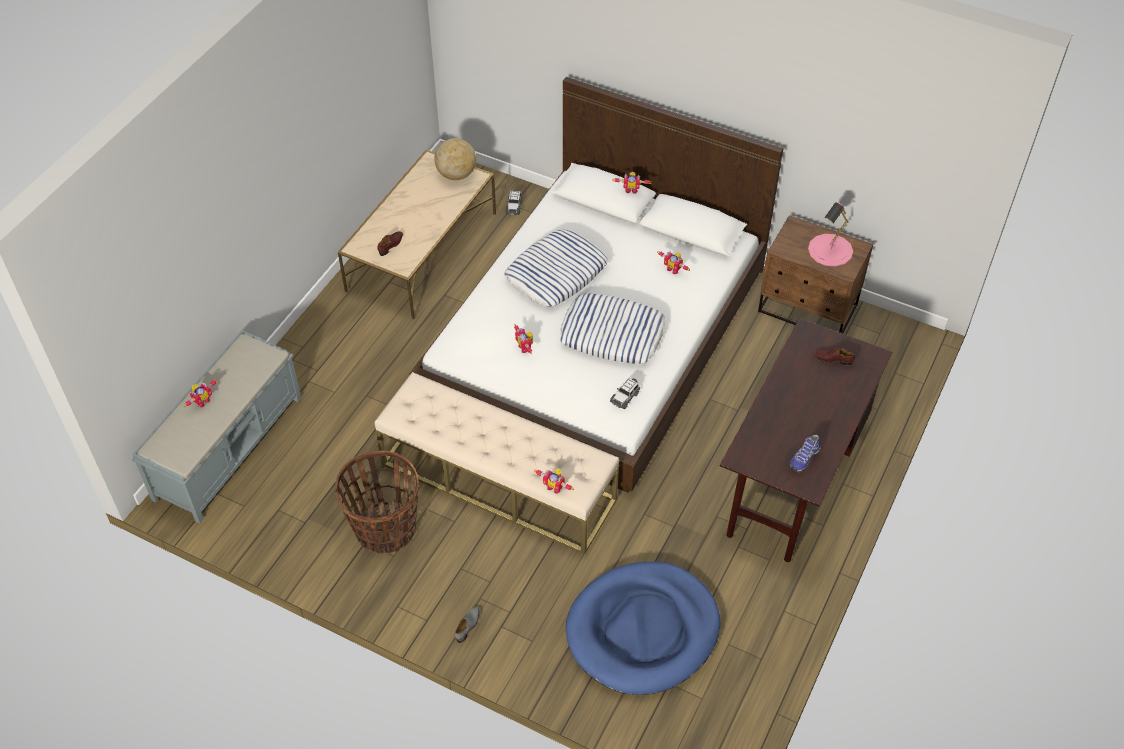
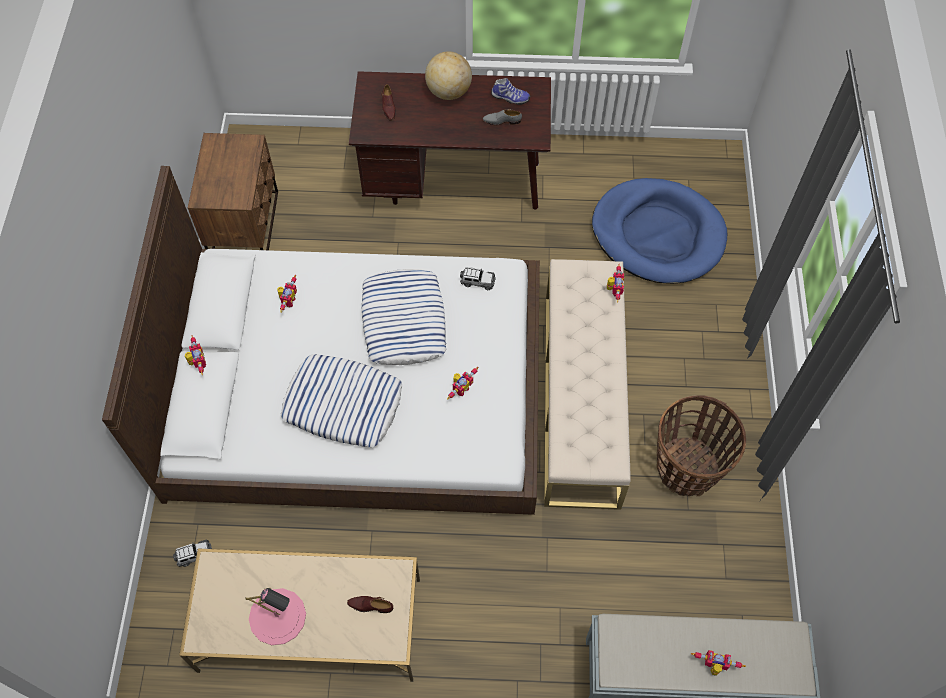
camera: 115 degrees left, 10 degrees up
globe [434,138,476,180] -> globe moved to [425,51,472,100]
grey shoe [454,607,480,643] -> grey shoe moved to [483,109,522,125]
pink table lamp [808,202,853,267] -> pink table lamp moved to [245,588,306,645]

